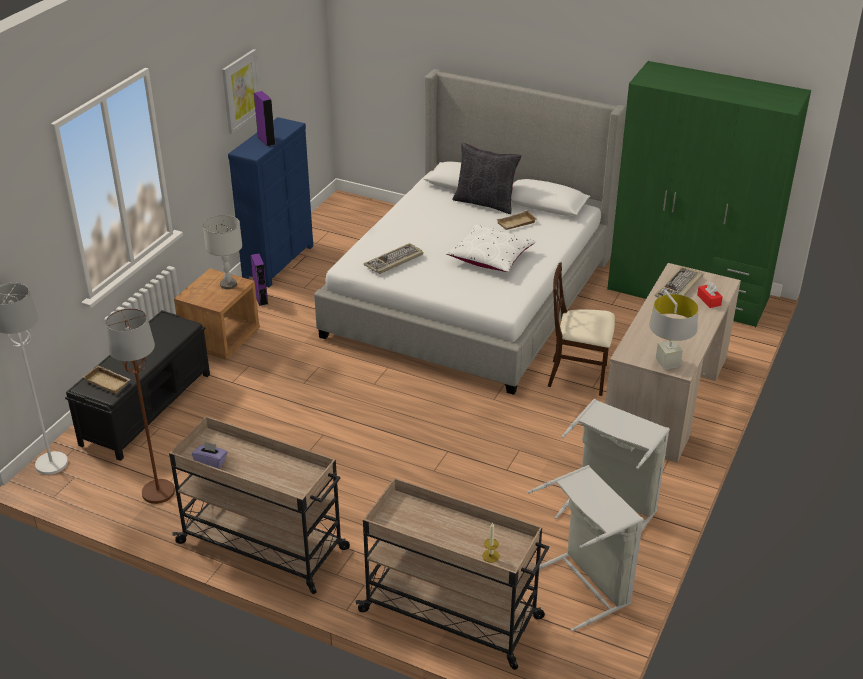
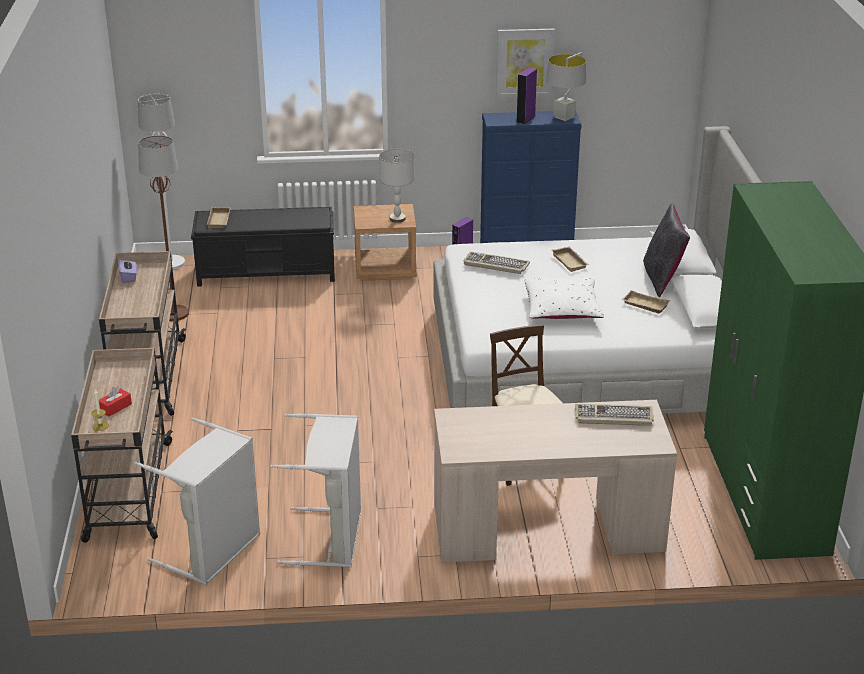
camera: 60 degrees right, 5 degrees down
grey table lamp [649,289,699,370] -> grey table lamp moved to [546,52,586,121]
red tissue box [697,282,723,308] -> red tissue box moved to [99,386,132,417]
none -> beige tray [552,246,589,272]

